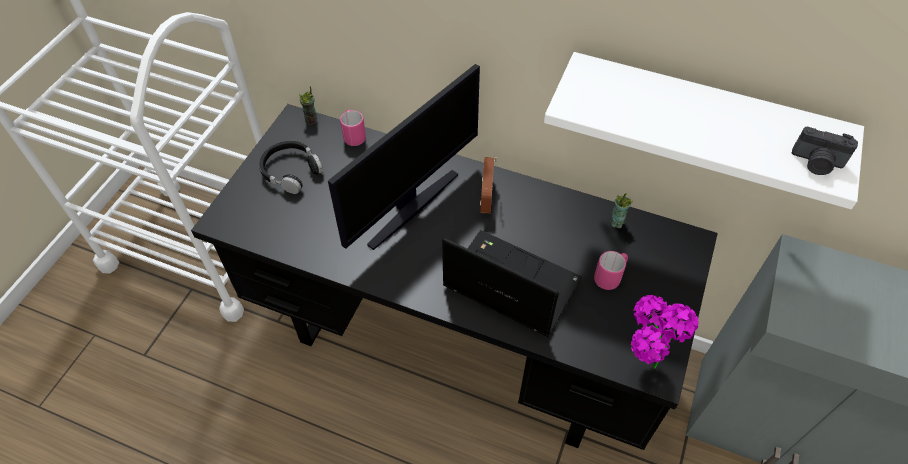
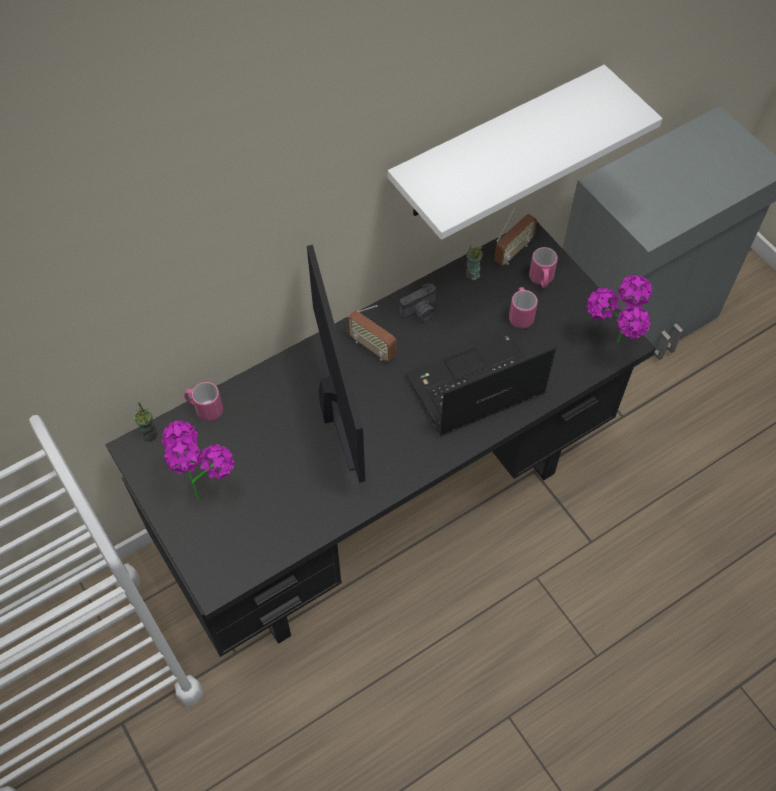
camera: 55 degrees left, 5 degrees up
black headphones [259,141,323,194] -> potted plant [162,420,235,500]
camera [792,127,858,175] -> camera moved to [399,283,436,322]
none -> radio [494,207,537,266]
none -> pink mug [529,247,558,288]

